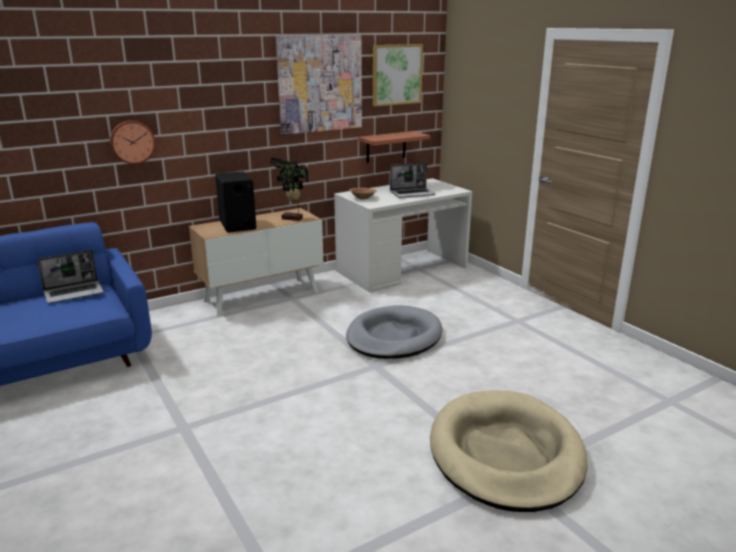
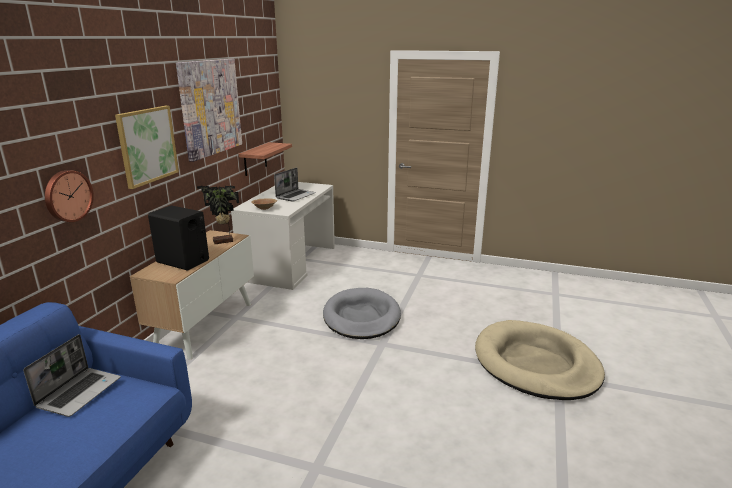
camera: 40 degrees left, 0 degrees up
picture [373,44,423,106] -> picture moved to [115,106,179,189]

